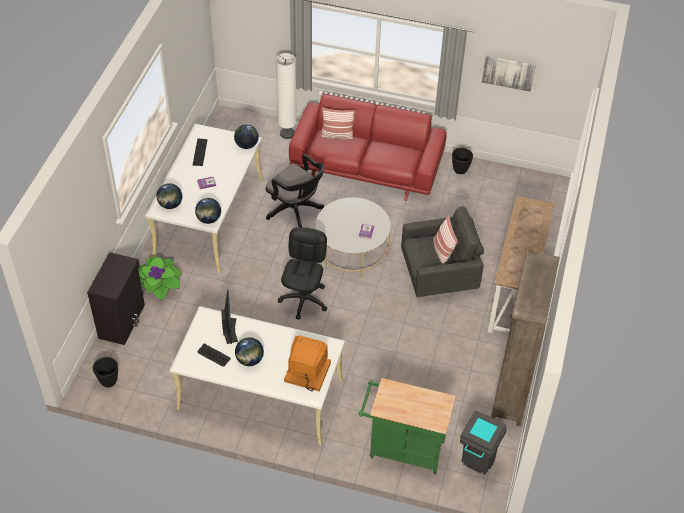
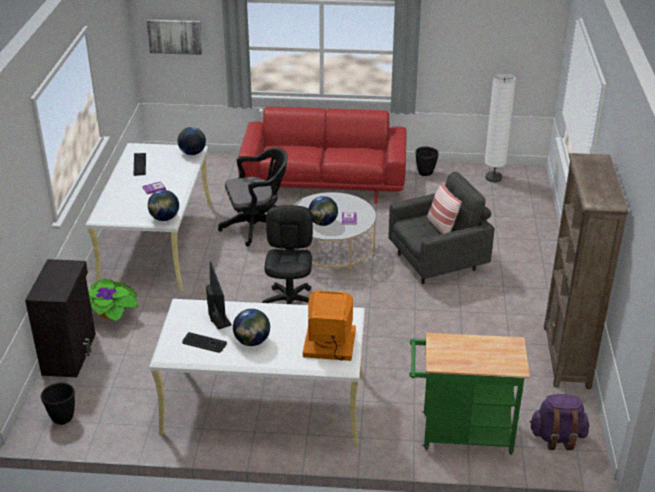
camera: 10 degrees left, 15 degrees down
globe [156,183,182,209] -> globe moved to [309,196,338,226]
black office chair [265,154,324,227] -> black office chair turned 45 degrees counterclockwise [218,147,288,246]
white floor lamp [276,53,297,139] -> white floor lamp moved to [484,73,516,182]
pillow [320,107,355,140] -> none
grey trash can [460,410,507,475] -> purple backpack [530,394,589,450]
picture [482,56,536,92] -> picture moved to [146,20,203,55]
console table [487,196,554,333] -> none

